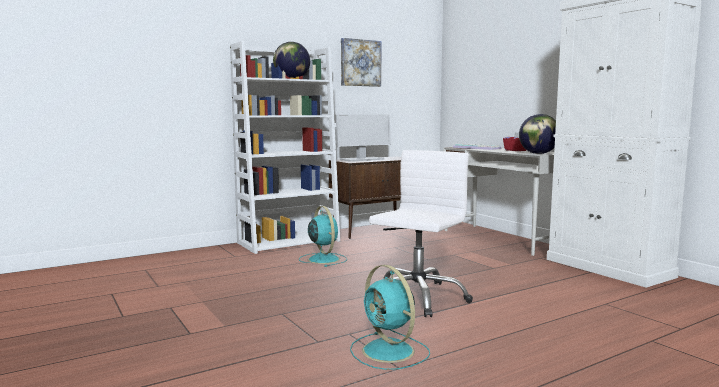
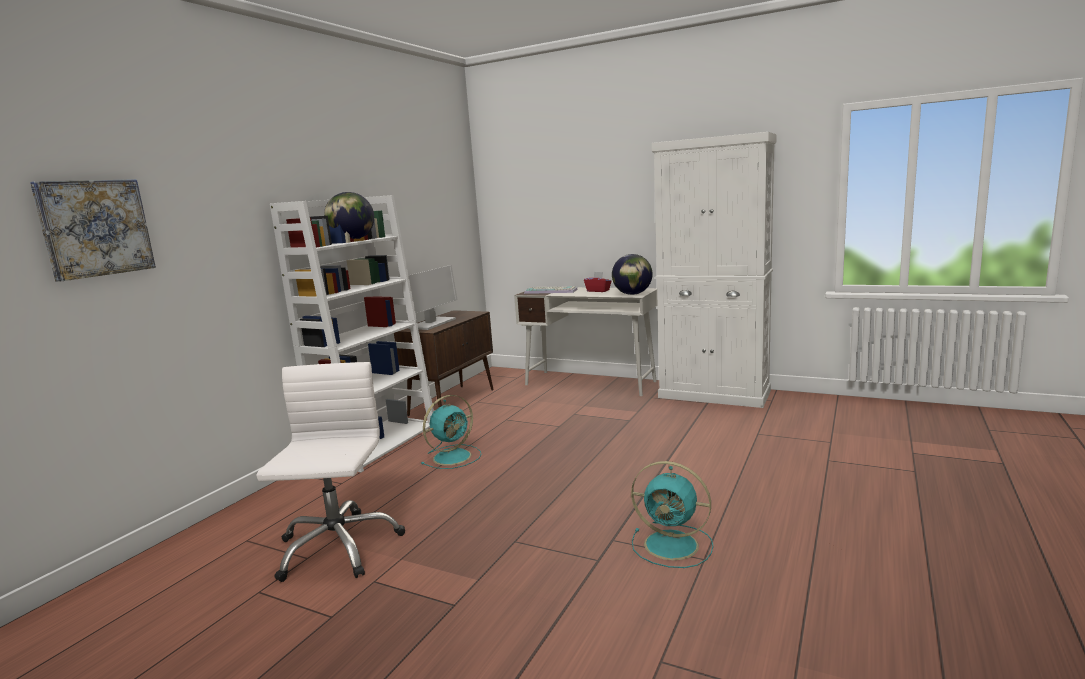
camera: 30 degrees left, 5 degrees up
turquoise fan [299,206,347,267] -> turquoise fan turned 105 degrees clockwise [421,395,482,469]
picture [341,38,382,87] -> picture moved to [30,179,156,282]
white office chair [369,150,473,317] -> white office chair moved to [256,362,405,582]

